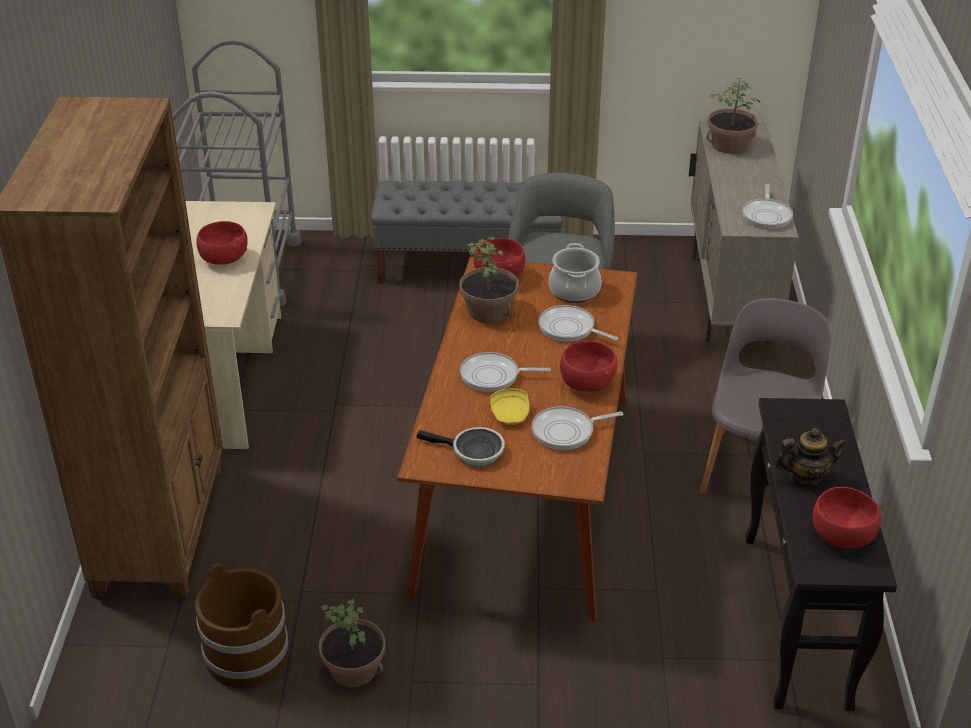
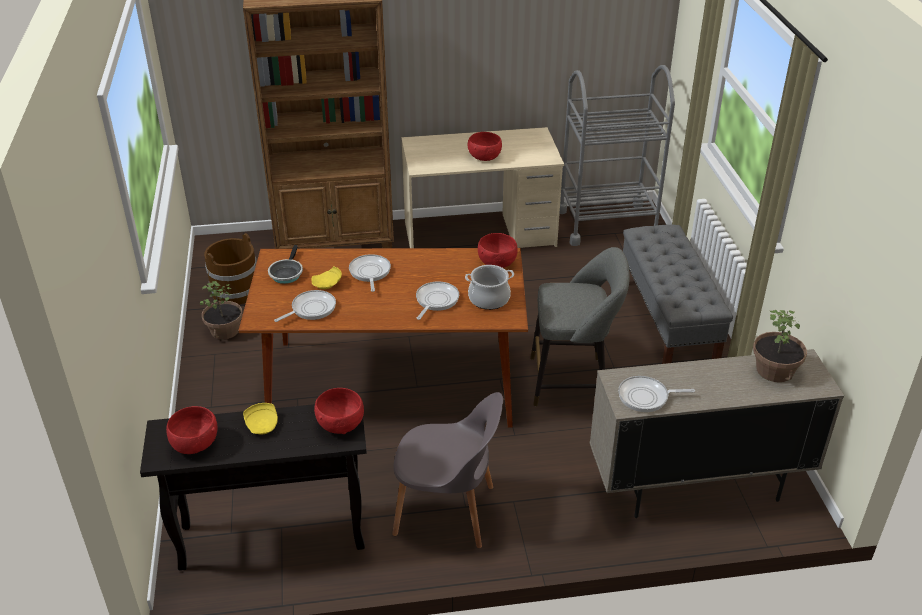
camera: 80 degrees right, 0 degrees up
potted plant [460,237,518,323] -> none
frying pan [532,406,623,450] -> frying pan turned 75 degrees clockwise [274,290,336,322]
red bowl [560,341,618,392] -> red bowl moved to [314,388,364,434]
teapot [774,428,847,487] -> yellow plate [243,403,278,435]

